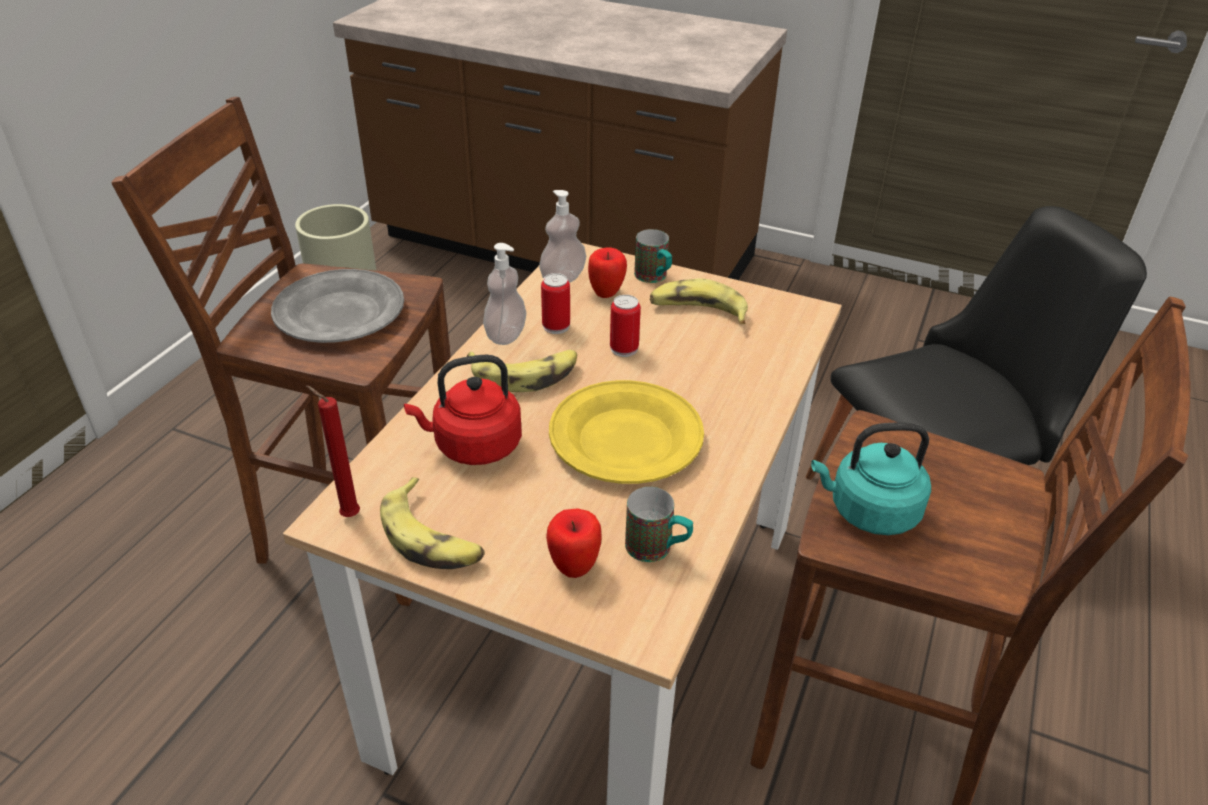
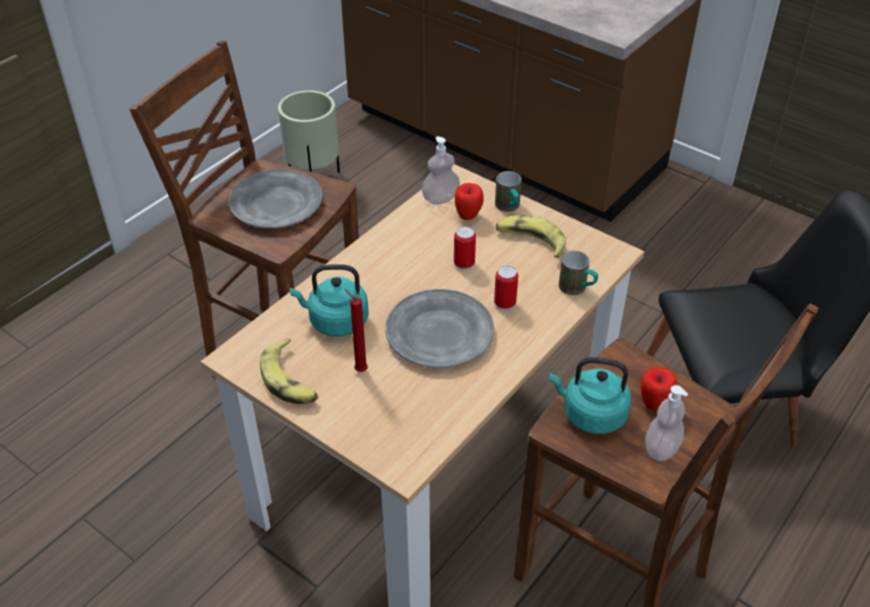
camera: 15 degrees right, 5 degrees up
red candle [306,385,360,517] -> red candle moved to [344,289,368,372]
red kettle [404,355,522,465] -> turquoise kettle [290,264,369,337]
banana [467,350,577,392] -> none
soap dispenser [483,243,526,345] -> soap dispenser moved to [645,385,688,461]
can [541,273,570,334] -> can moved to [494,265,518,311]
apple [546,508,602,578] -> apple moved to [640,367,677,411]
yellow plate [549,380,704,484] -> grey plate [385,289,494,368]
mug [625,487,693,562] -> mug moved to [559,251,598,295]

